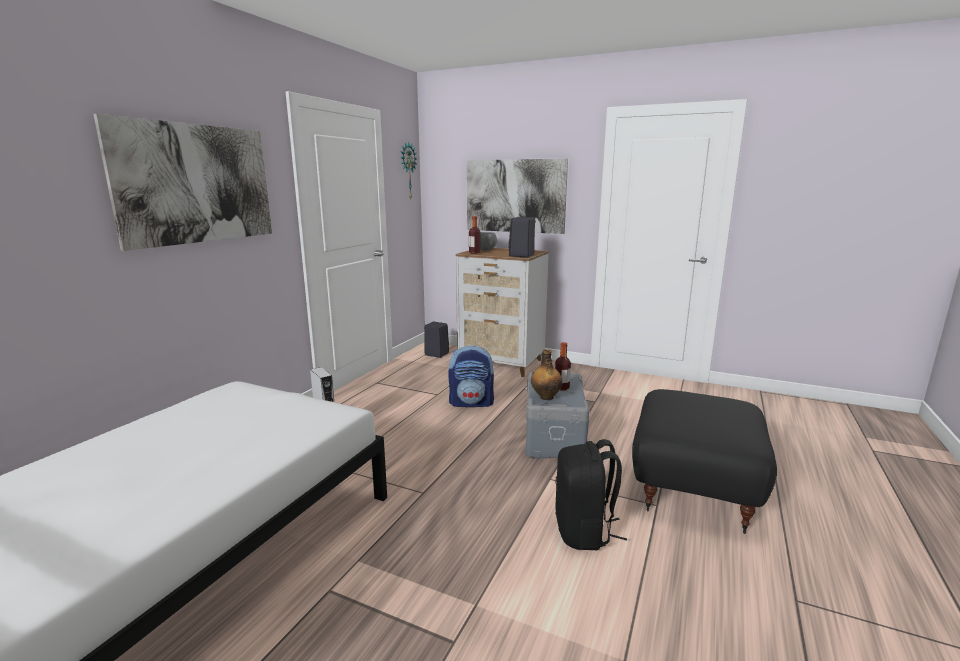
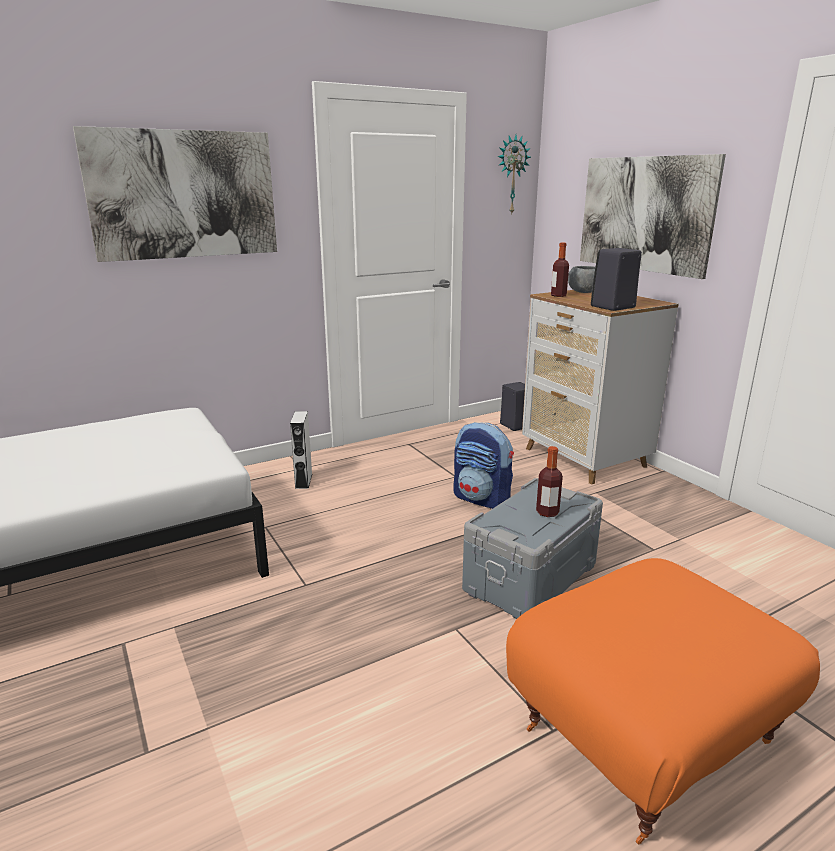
camera: 35 degrees right, 5 degrees up
bottle [531,349,562,400] -> none
black backpack [555,439,627,550] -> none
black ottoman [632,389,777,534] -> orange ottoman [506,558,820,845]

